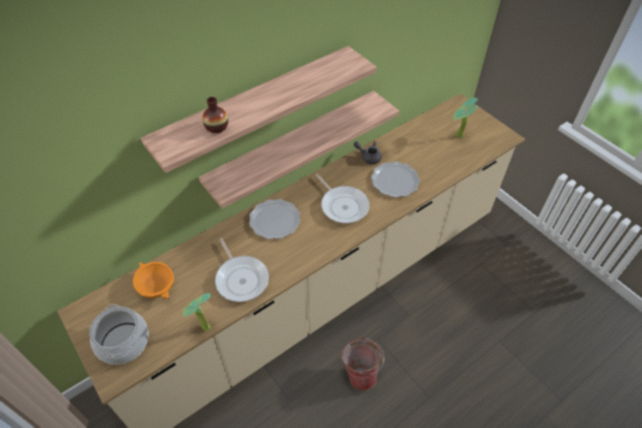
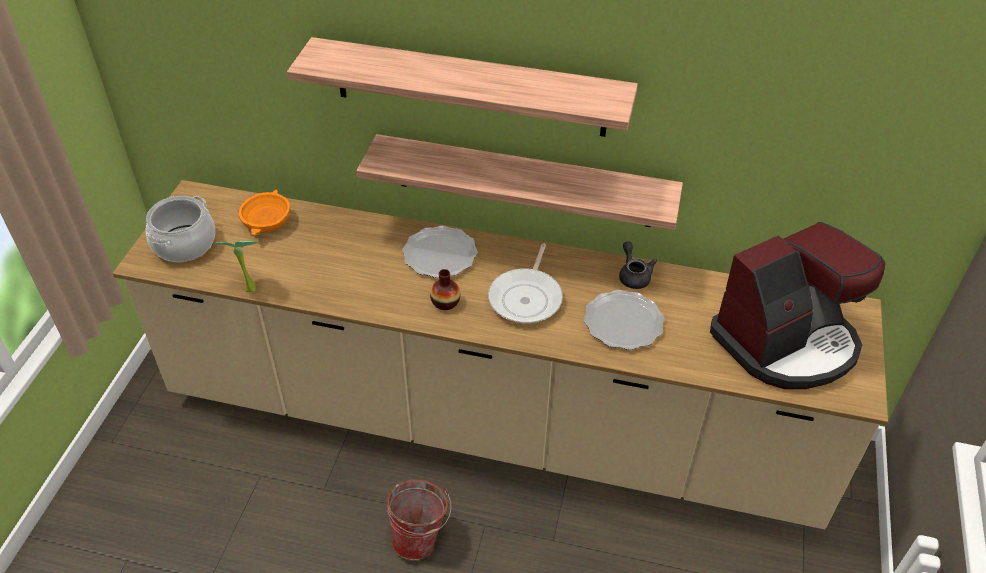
camera: 50 degrees right, 5 degrees down
vase [202,97,228,133] -> vase moved to [430,269,460,310]
frying pan [215,238,269,302] -> none
potted plant [453,97,478,138] -> coffee machine [710,222,885,389]

